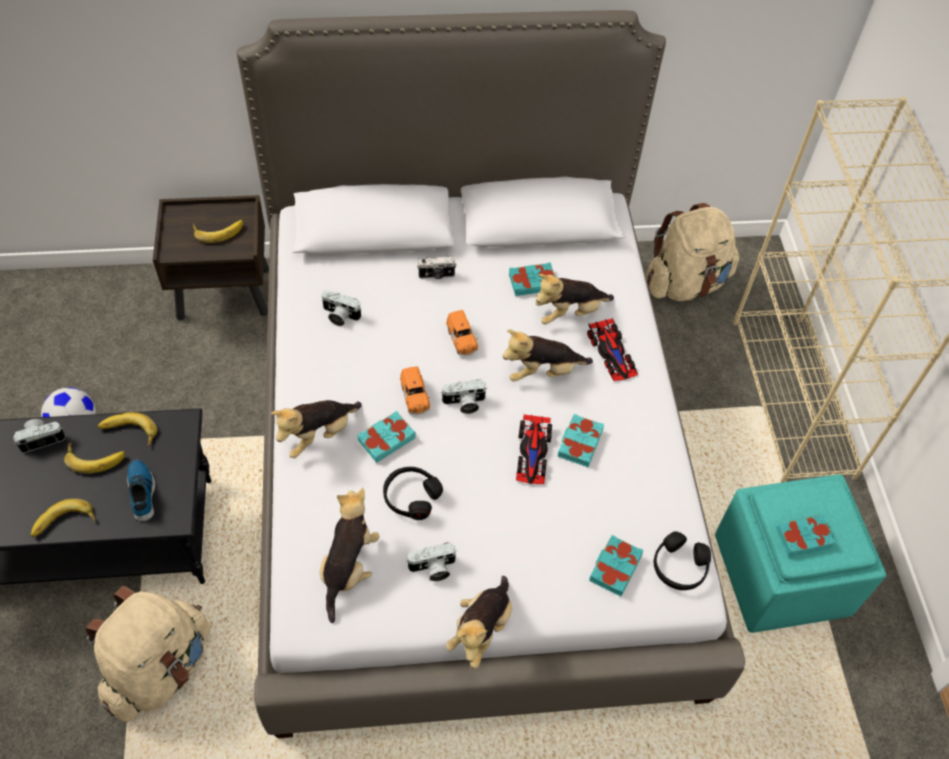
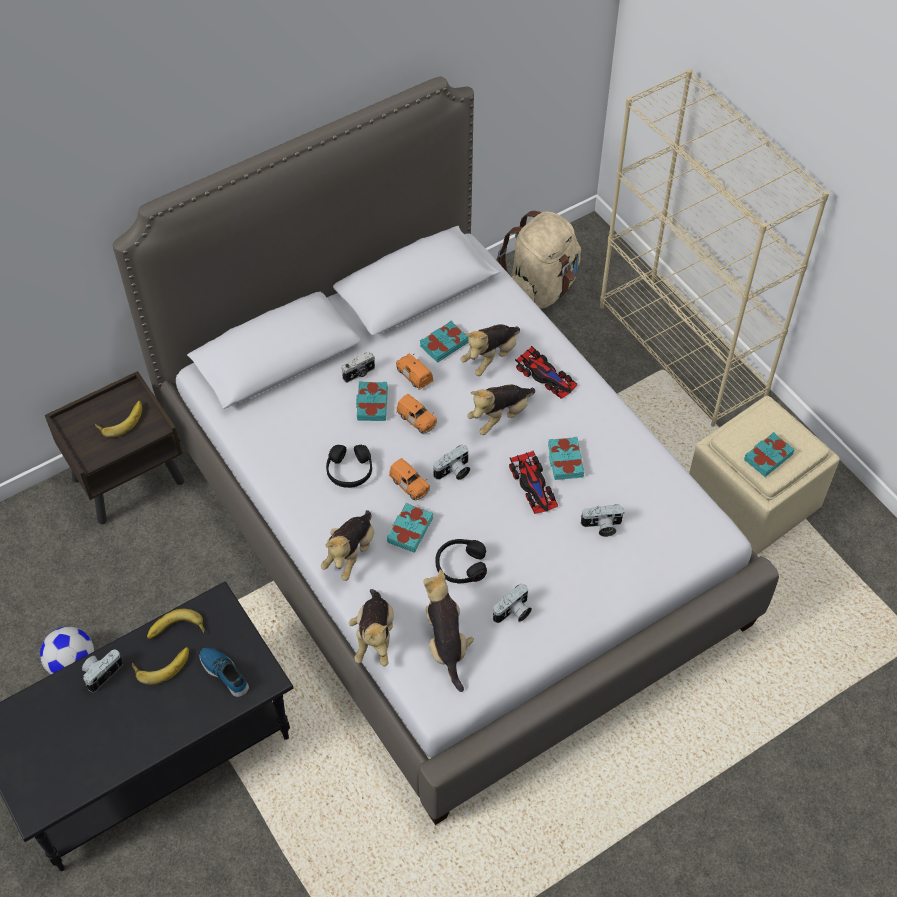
camera: 25 degrees left, 0 degrees up
banana [31,498,95,537] -> none
beige backpack [85,586,210,722] -> none
camera [321,290,361,326] -> camera moved to [580,504,624,537]
plush toy [446,576,512,669] -> plush toy moved to [349,589,394,667]
turquoise book [589,535,643,597] -> turquoise book moved to [356,381,388,421]
black headphones [654,532,711,590] -> black headphones moved to [326,445,372,488]
turquoise ottoman [715,474,886,633] -> beige ottoman [689,396,840,555]
none -> orange toy car [396,353,434,390]

